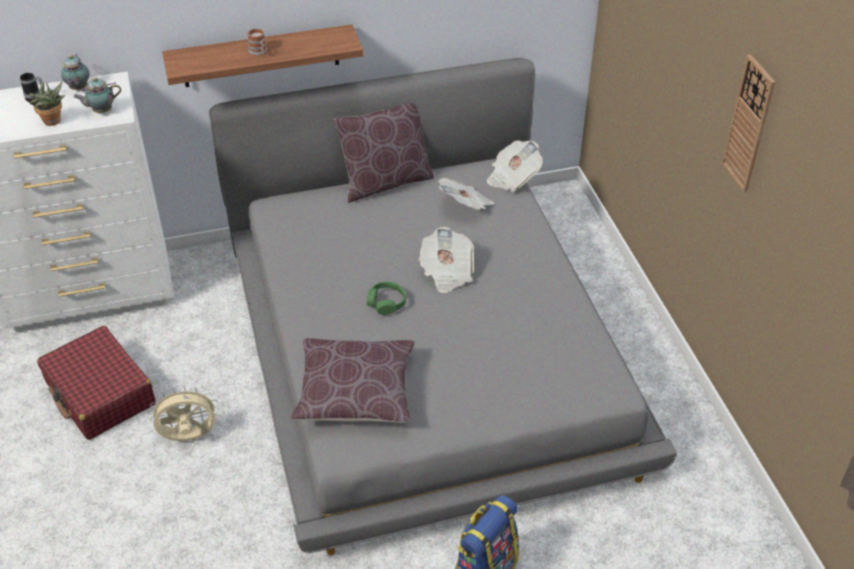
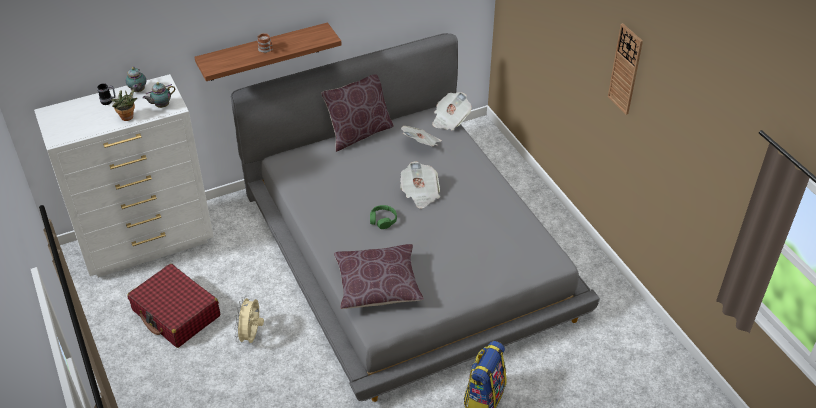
camera: 10 degrees left, 0 degrees up
beige fan [148,387,219,441] -> beige fan turned 60 degrees counterclockwise [234,296,264,345]

